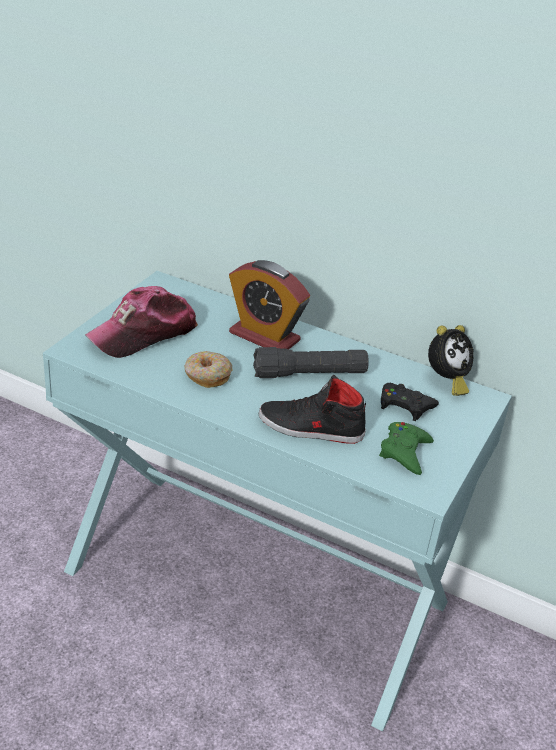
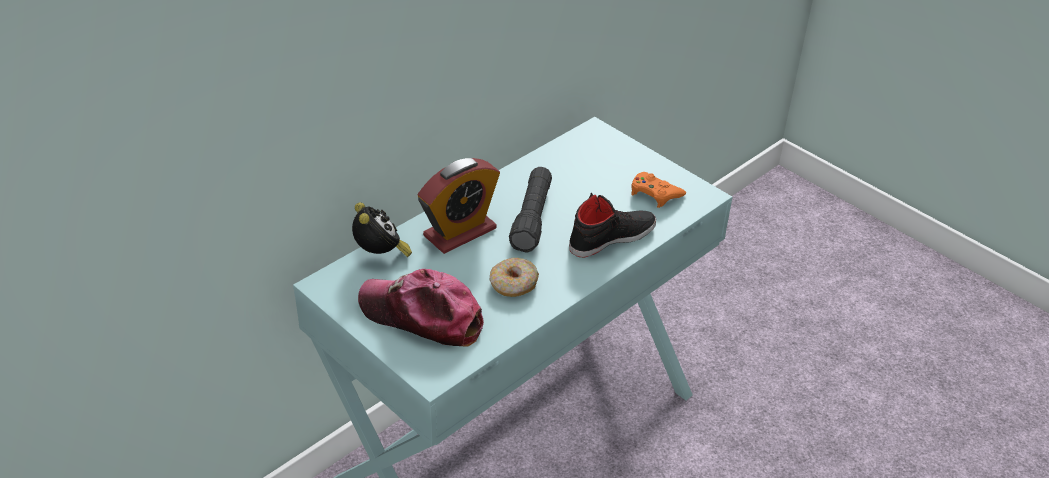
camera: 70 degrees left, 5 degrees up
cap [85,286,198,358] -> cap turned 135 degrees clockwise [358,269,484,347]
black shoe [259,375,366,444] -> black shoe turned 150 degrees counterclockwise [569,193,656,258]
green game controller [379,422,434,475] -> orange game controller [631,172,686,208]
black game controller [381,383,439,421] -> none
alarm clock [428,325,474,396] -> alarm clock moved to [352,202,412,257]

